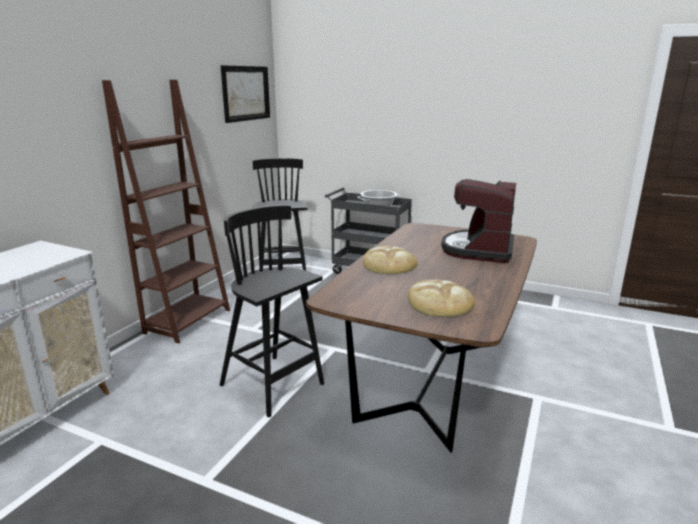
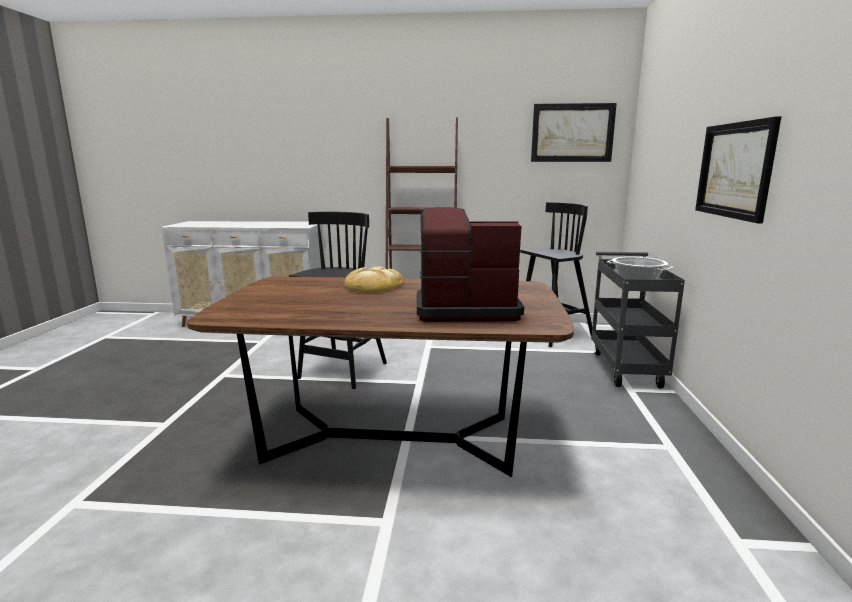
camera: 70 degrees right, 5 degrees down
bread [408,280,475,317] -> none
none -> picture [695,116,781,223]

